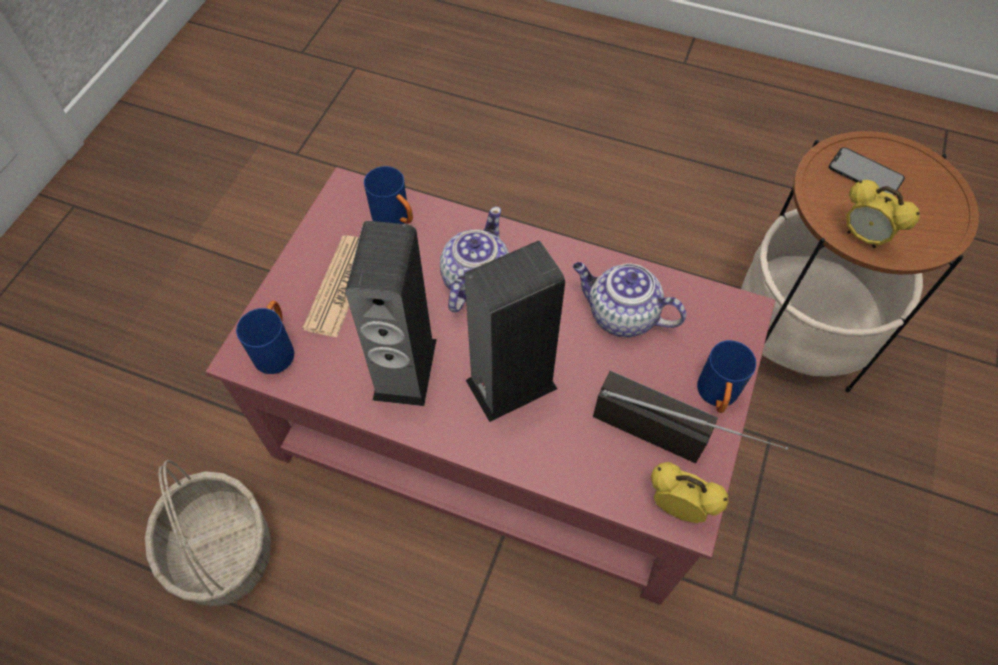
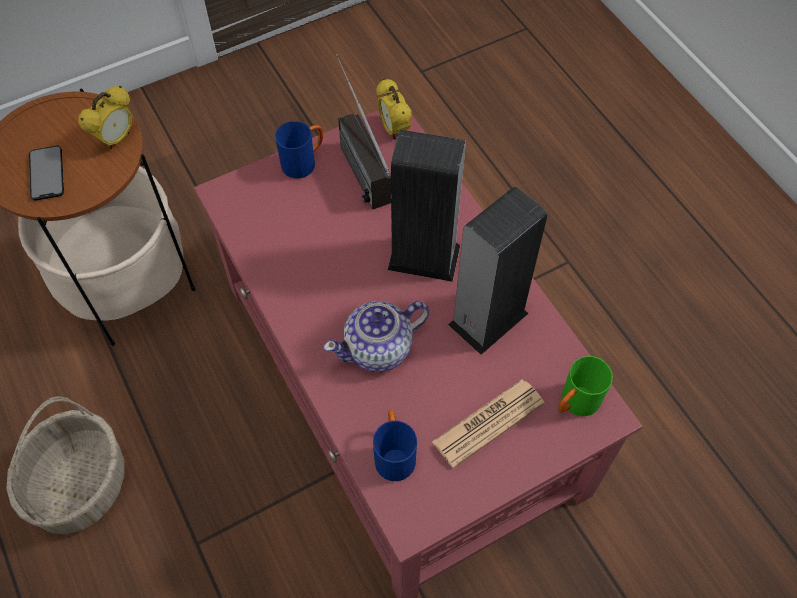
camera: 140 degrees left, 0 degrees up
basket [145,460,271,606] -> basket moved to [6,396,124,534]
blue mug [236,301,294,374] -> green mug [558,356,613,416]
teapot [573,262,686,337] -> none
alarm clock [846,180,920,248] -> alarm clock turned 45 degrees clockwise [78,86,132,149]

